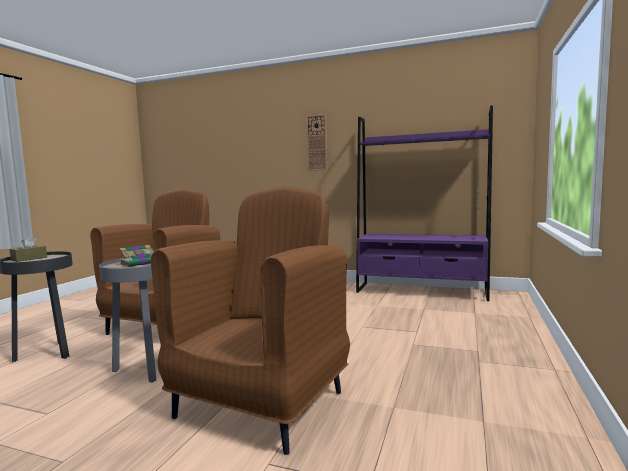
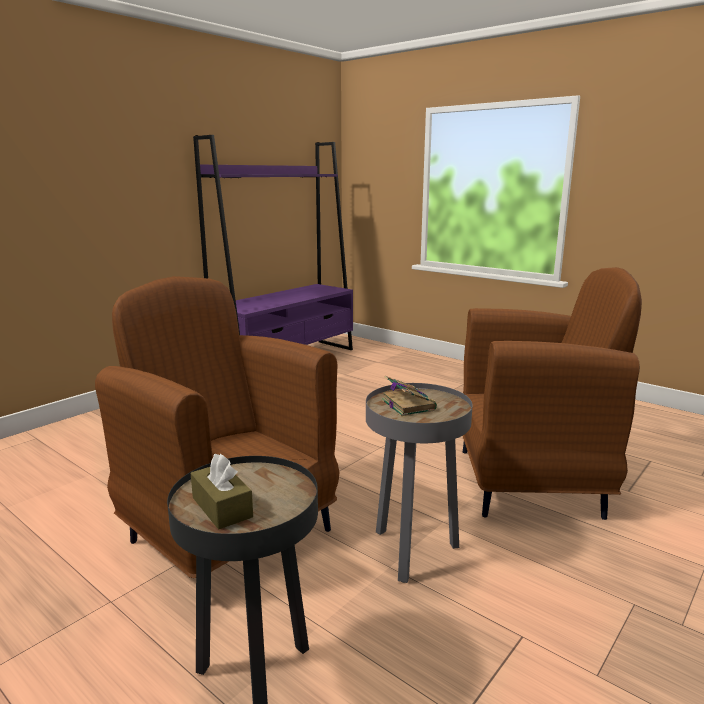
camera: 70 degrees left, 10 degrees up
brown armchair [151,186,350,455] -> brown armchair turned 135 degrees clockwise [463,267,642,520]
wall clock [306,114,327,171] -> none

